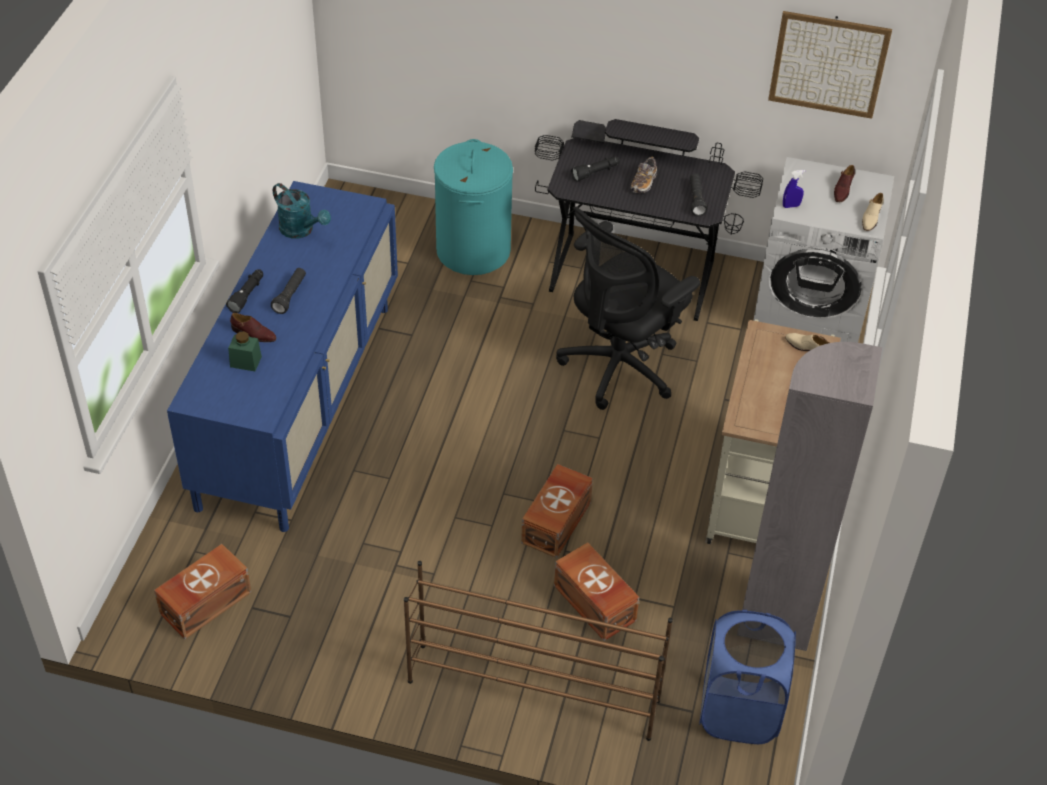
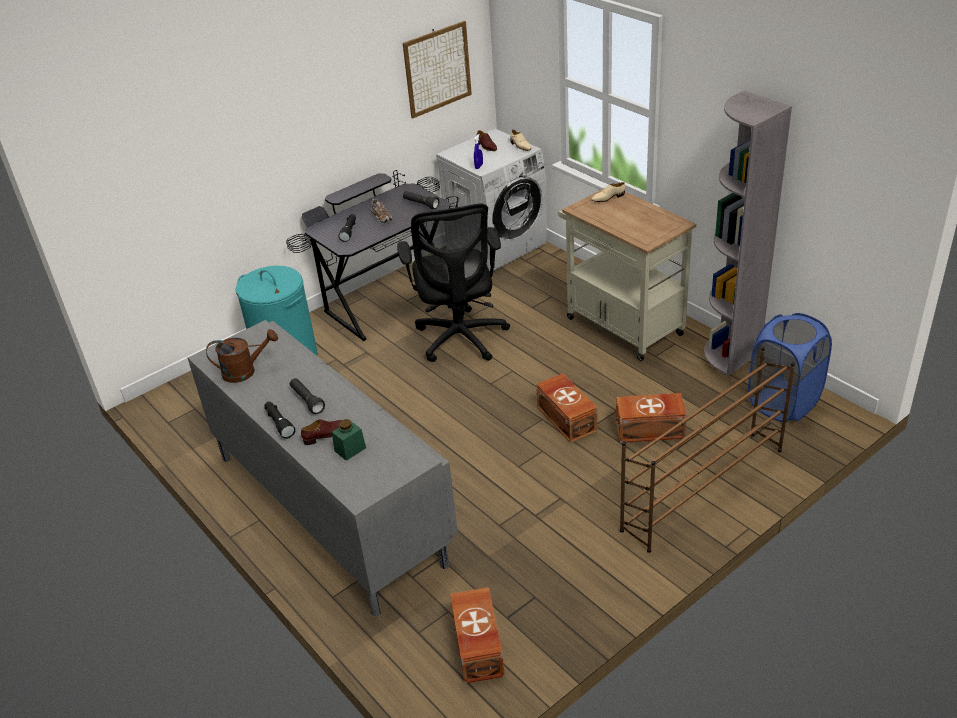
camera: 50 degrees left, 10 degrees down
blue cabinet [167,181,398,532] -> grey cabinet [188,320,458,616]
turquoise watering can [273,183,331,239] -> brown watering can [206,329,278,383]

